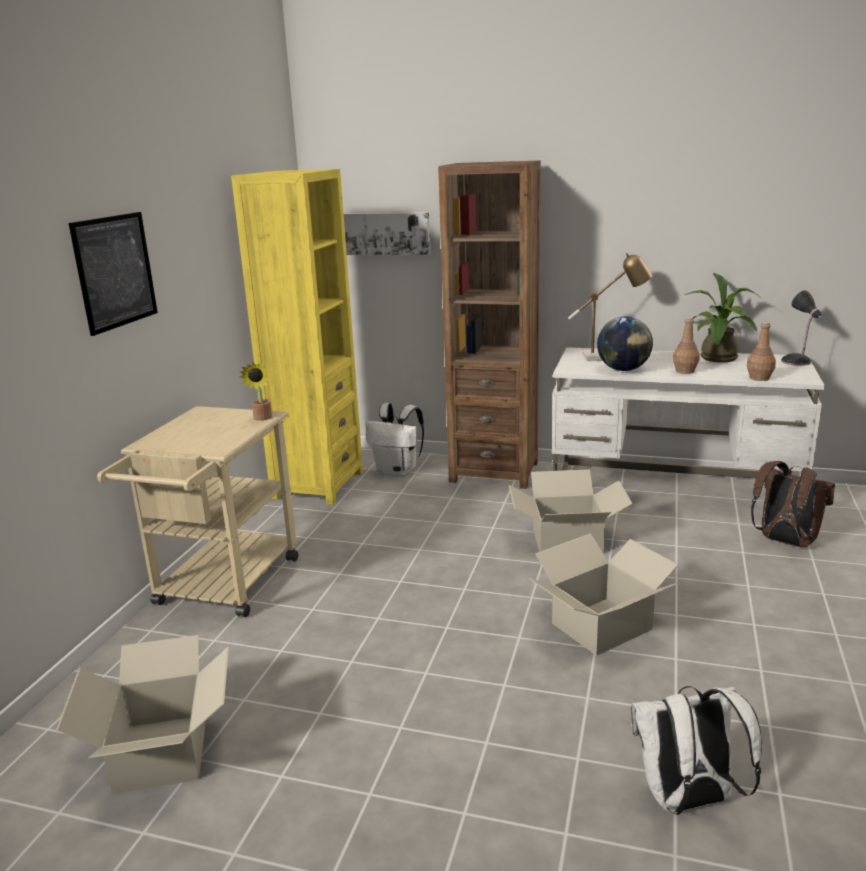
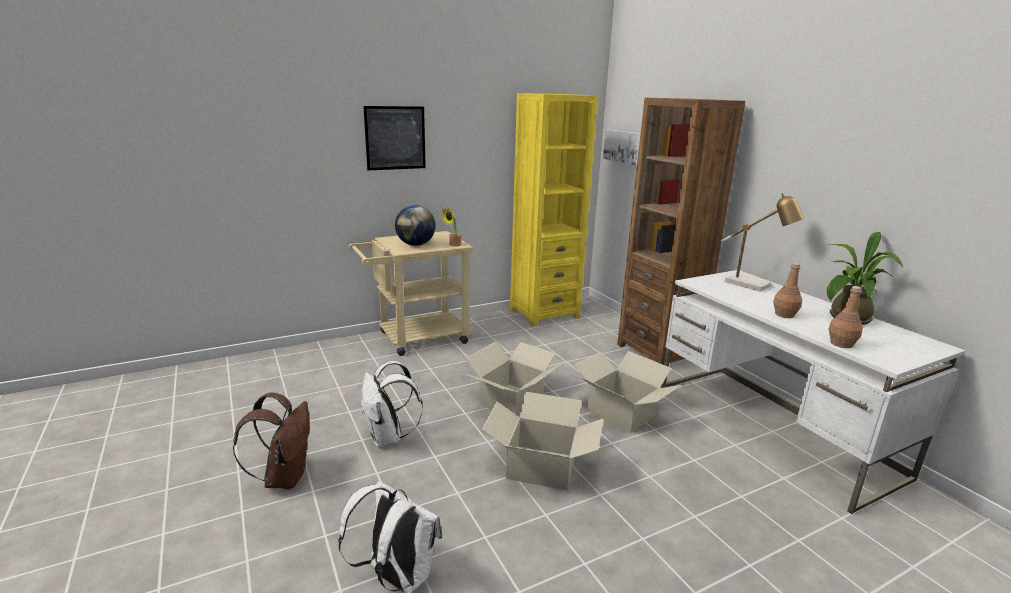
camera: 45 degrees right, 0 degrees up
cardboard box [56,635,229,794] -> cardboard box moved to [465,342,561,417]
white backpack [366,403,424,476] -> white backpack moved to [361,361,423,447]
globe [597,316,653,371] -> globe moved to [395,205,436,246]
brown backpack [751,461,835,547] -> brown backpack moved to [233,392,310,490]
table lamp [781,290,821,366] -> none

